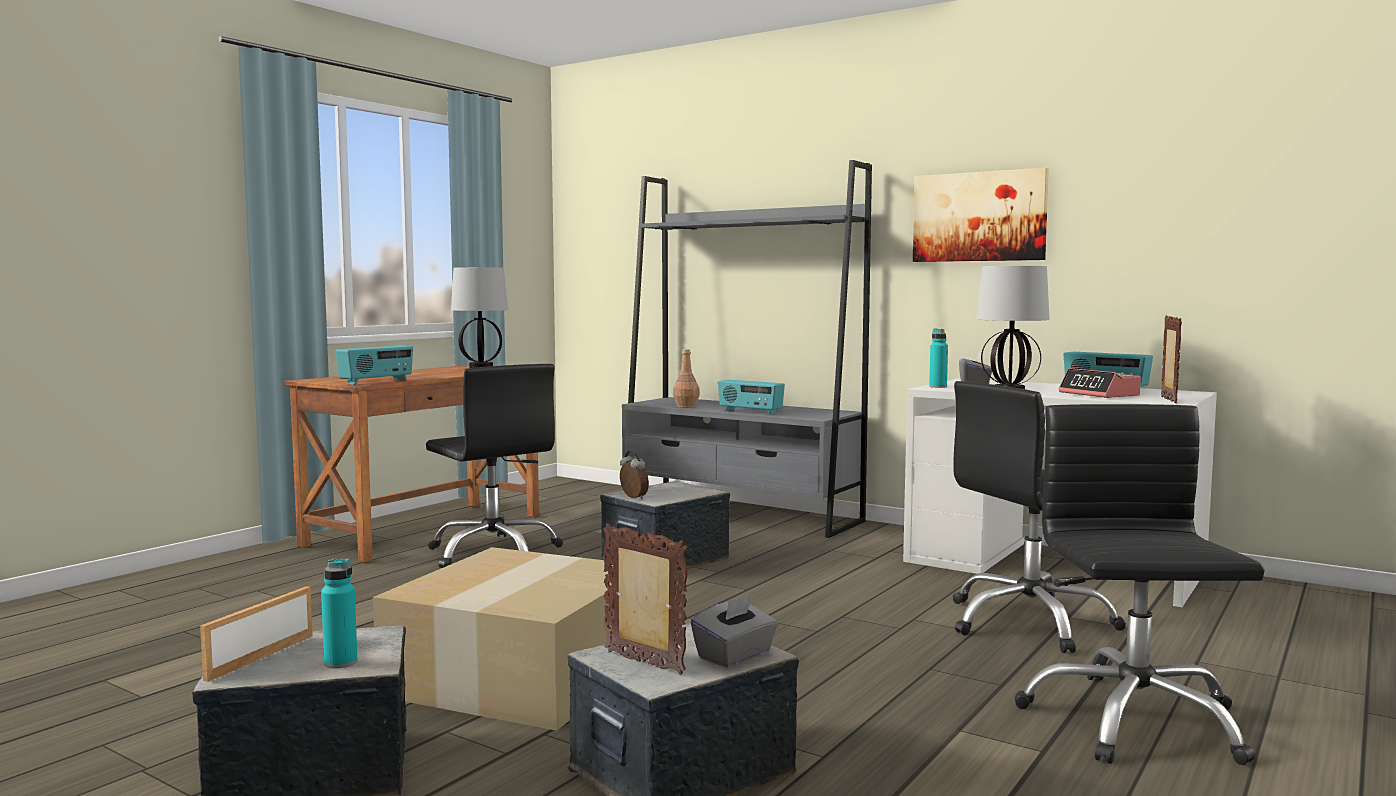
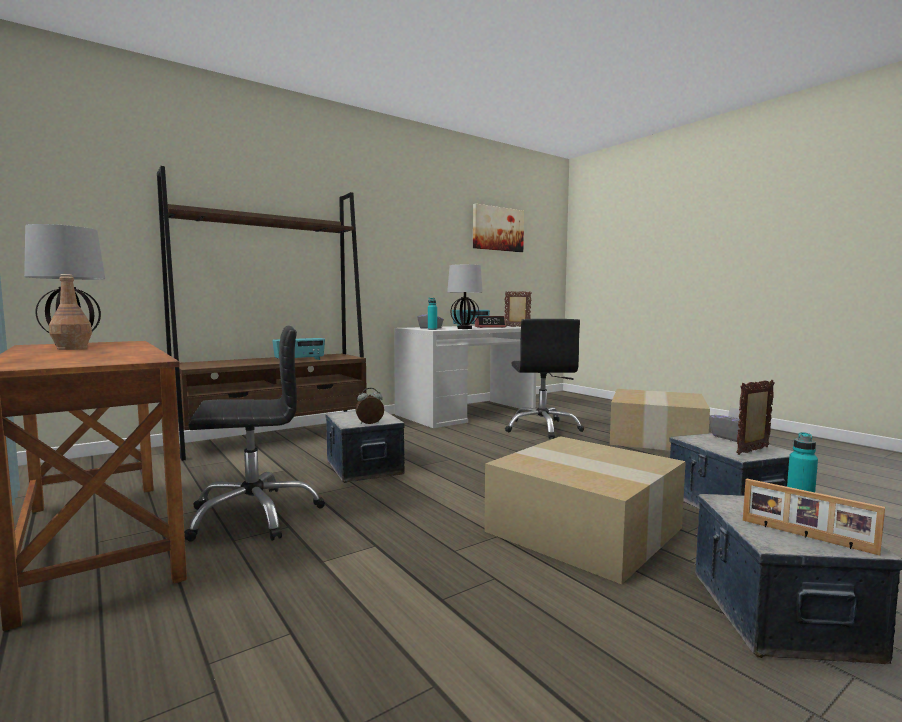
camera: 70 degrees left, 0 degrees up
radio [335,346,413,385] -> none
grey bookcase [622,160,872,538] -> brown bookcase [157,166,367,461]
brown bottle [673,349,700,408] -> brown bottle moved to [49,274,92,350]
picture [913,168,1049,262] -> picture moved to [473,203,524,252]
black office chair [1015,404,1265,765] -> cardboard box [610,389,710,451]

